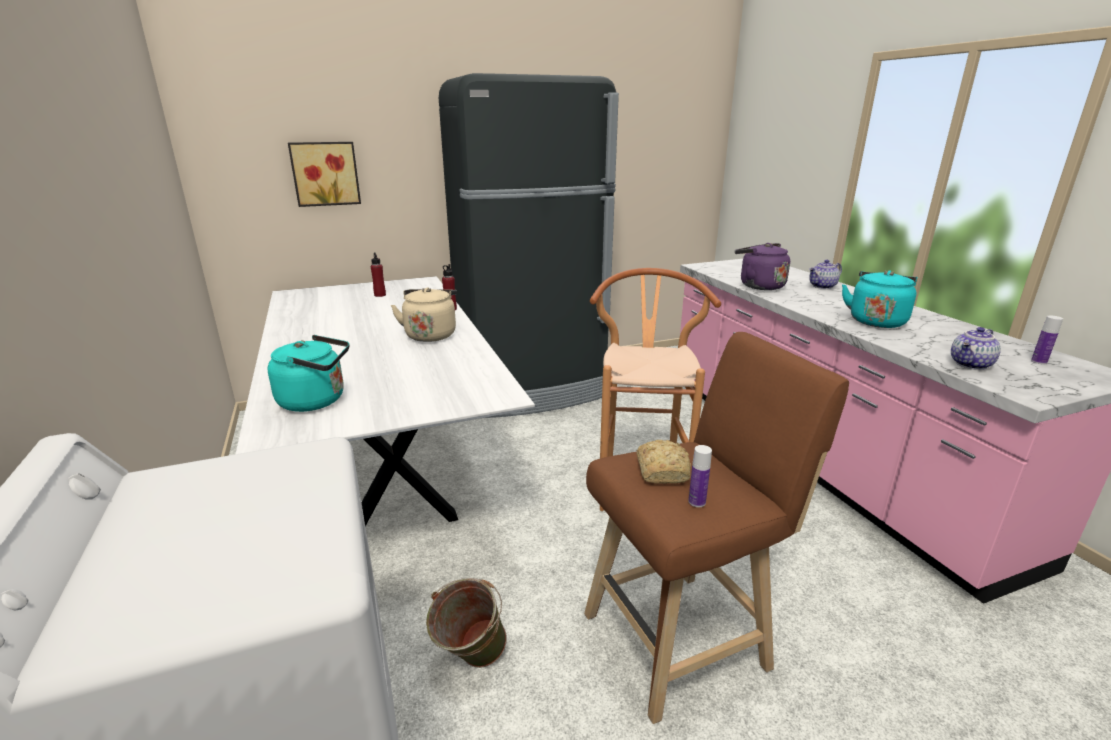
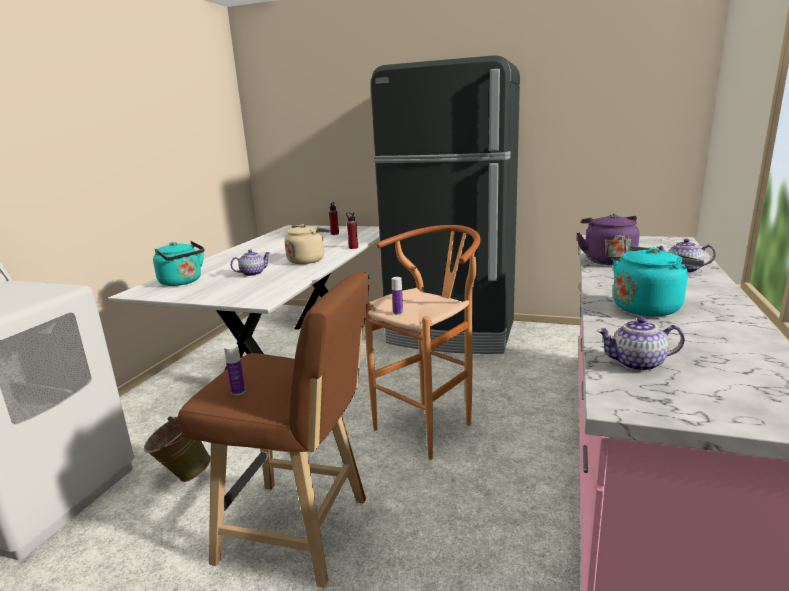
camera: 40 degrees right, 5 degrees down
picture [288,142,361,207] -> none
bread [636,440,691,484] -> none
bottle [1031,315,1063,364] -> bottle moved to [392,277,403,315]
none -> teapot [230,250,271,276]

